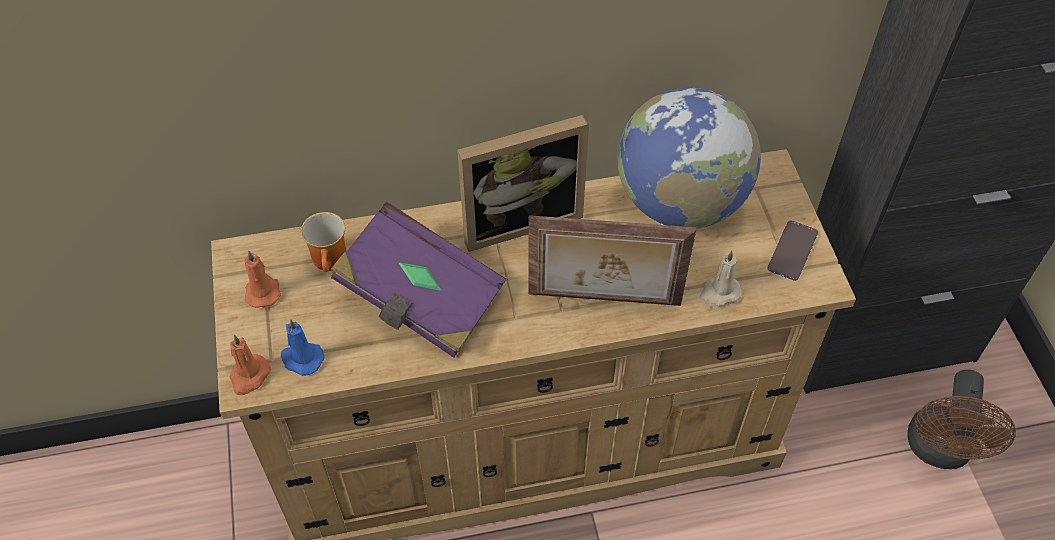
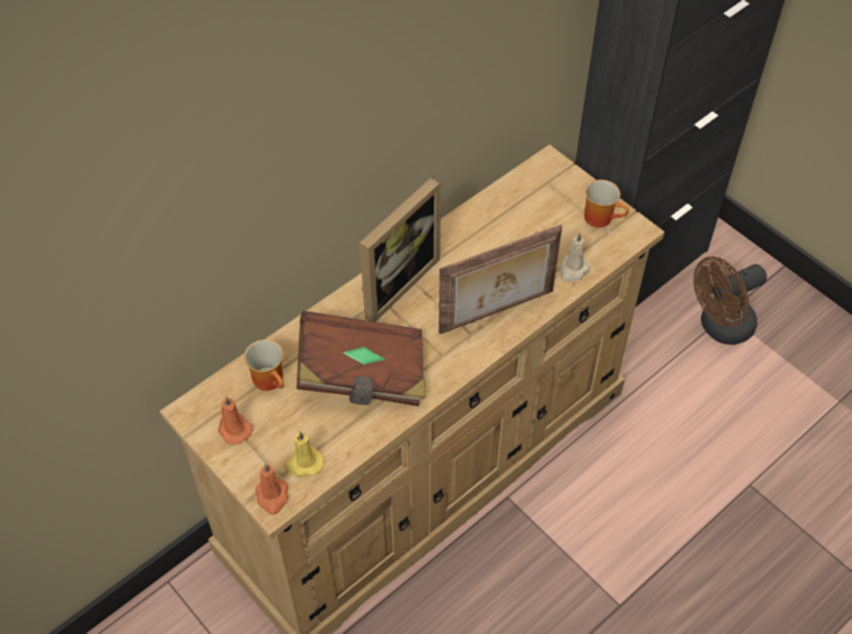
camera: 30 degrees left, 0 degrees up
blue candle [281,319,324,376] -> yellow candle [284,431,324,477]
purple book [331,201,506,358] -> brown book [297,311,426,406]
globe [618,87,761,229] -> none
phone [767,220,818,281] -> mug [584,180,629,228]
brown fan [907,370,1016,469] -> brown fan turned 75 degrees clockwise [693,256,767,345]

